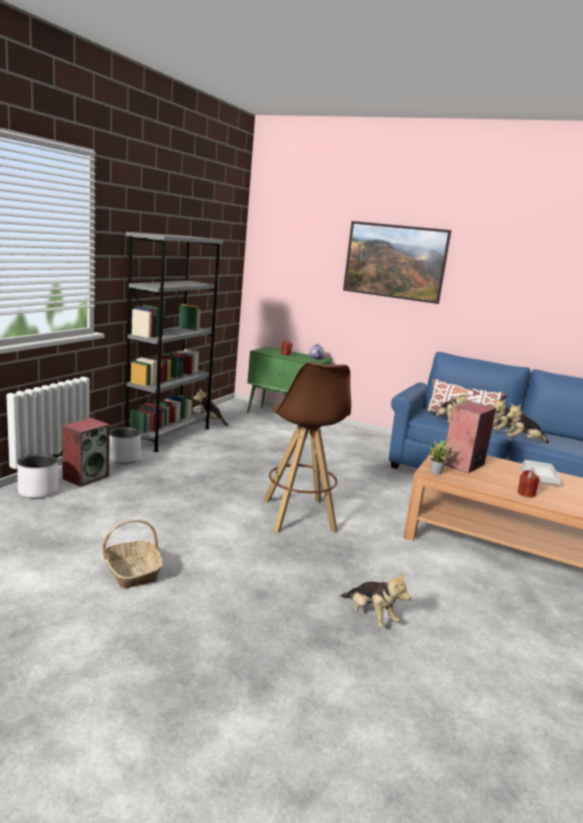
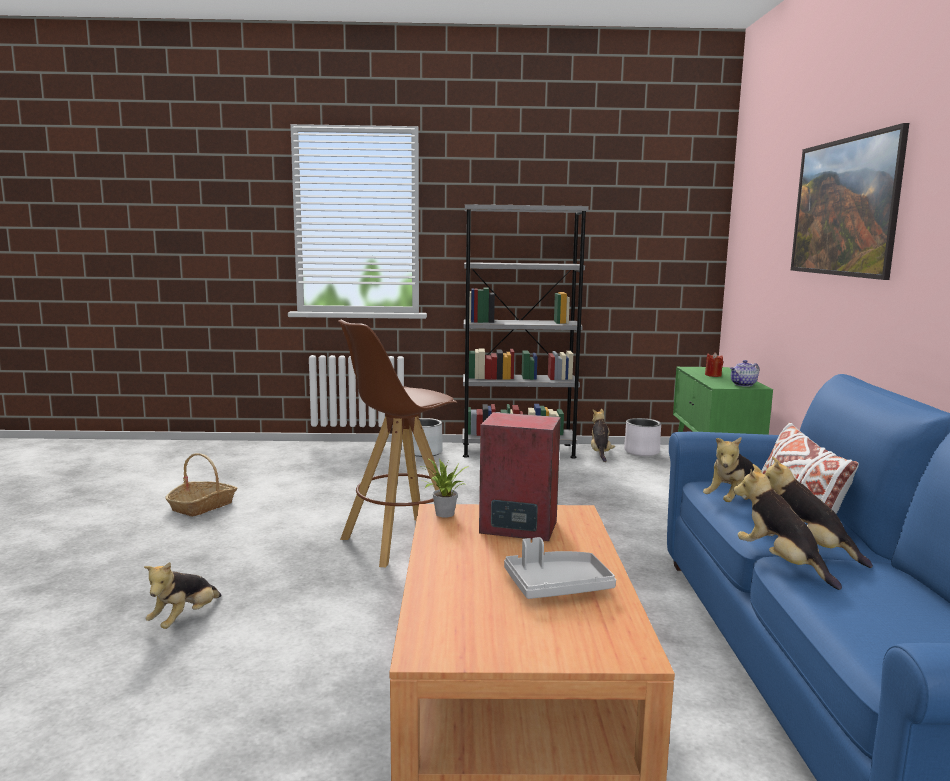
camera: 65 degrees right, 5 degrees down
white planter [17,454,59,498] -> white planter moved to [624,418,661,456]
speaker [62,418,110,487] -> none
red candle [518,470,539,498] -> none

